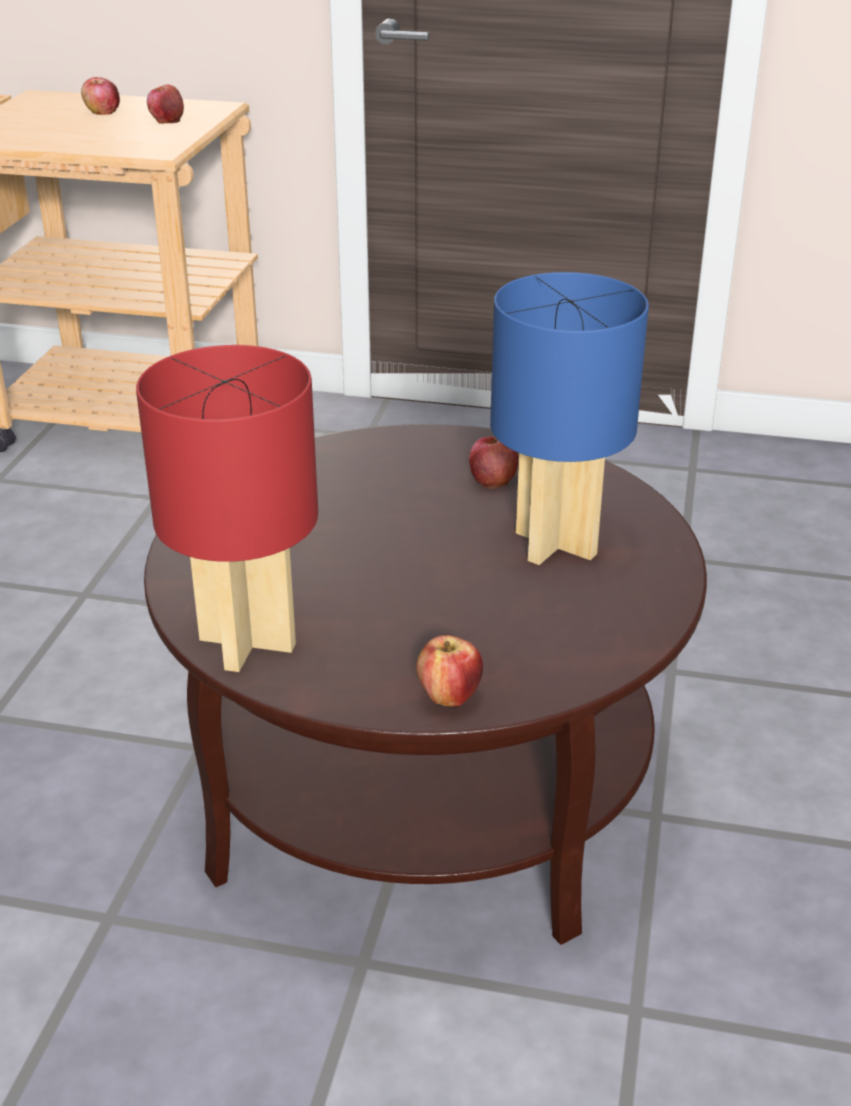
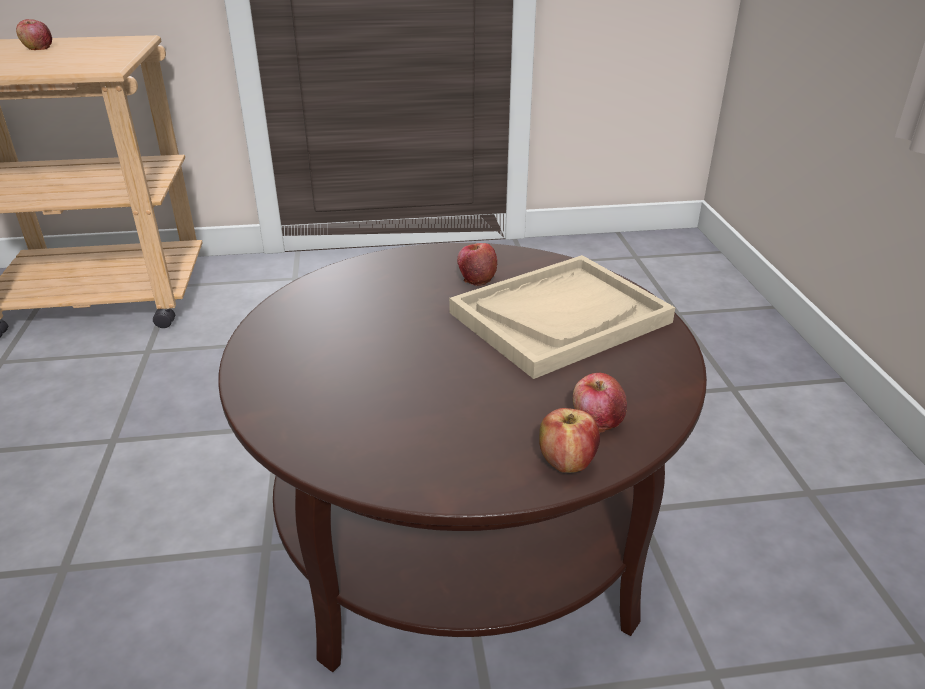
camera: 20 degrees left, 0 degrees up
red table lamp [136,345,318,672] -> none
apple [147,85,184,124] -> apple moved to [573,373,627,432]
blue table lamp [490,272,649,565] -> beige tray [449,255,675,379]

